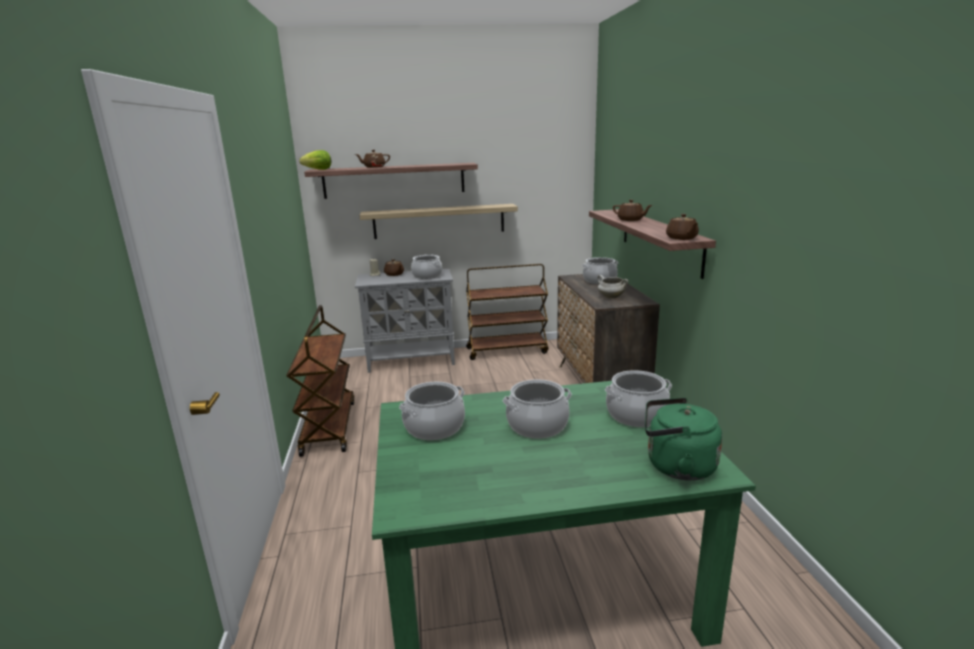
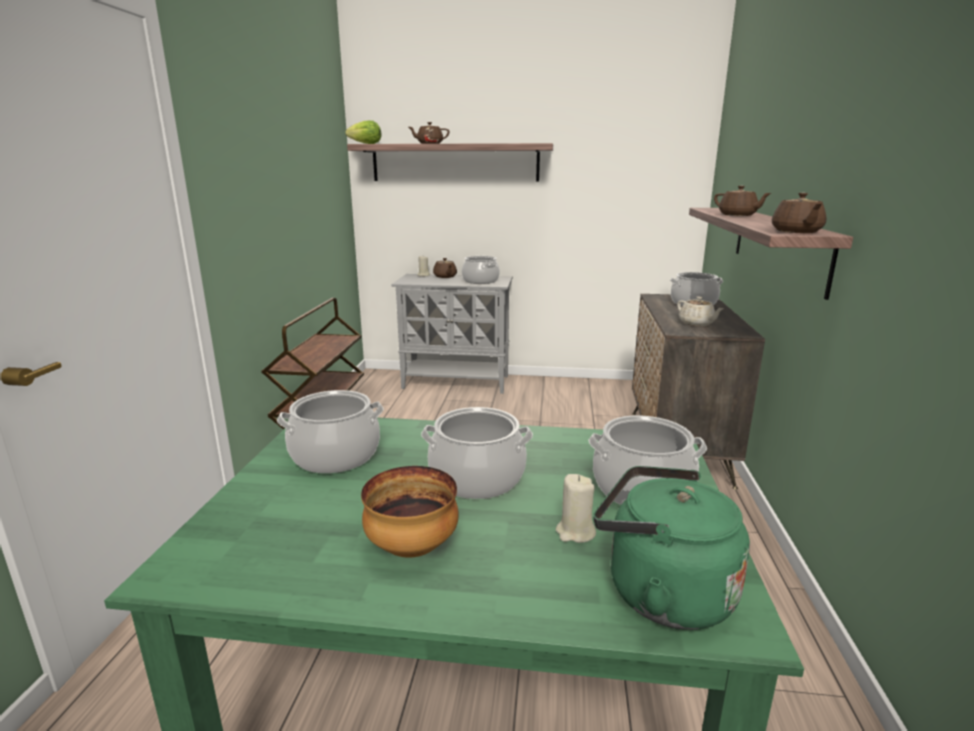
camera: 15 degrees right, 0 degrees up
shelf [360,204,518,239] -> none
brown cart [466,264,549,360] -> none
white cooking pot [597,275,628,299] -> beige teapot [677,296,724,326]
none -> bowl [361,466,459,558]
none -> beige candle [556,474,596,543]

